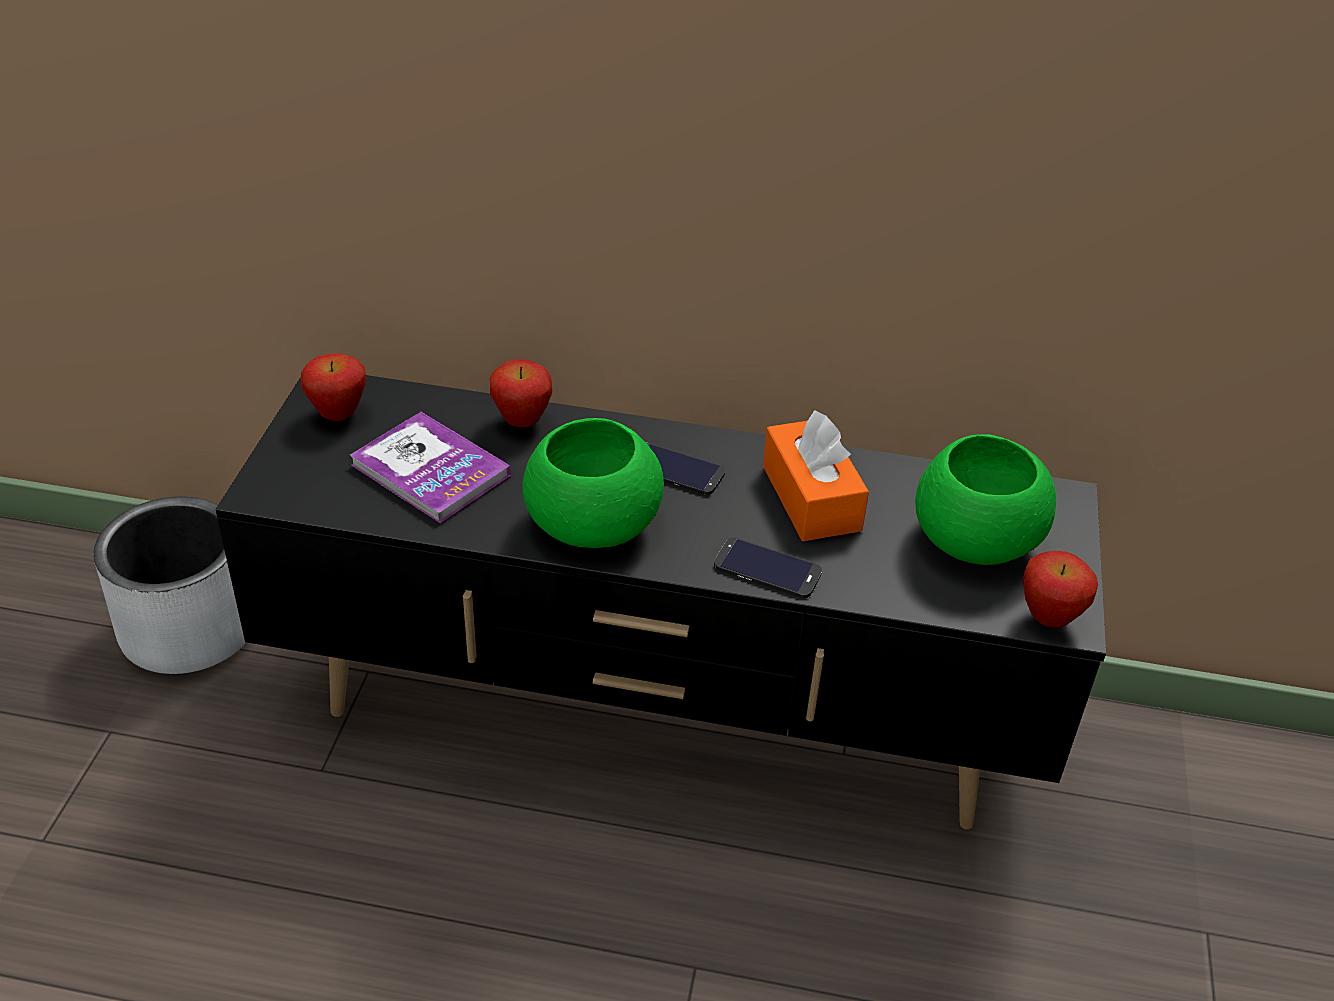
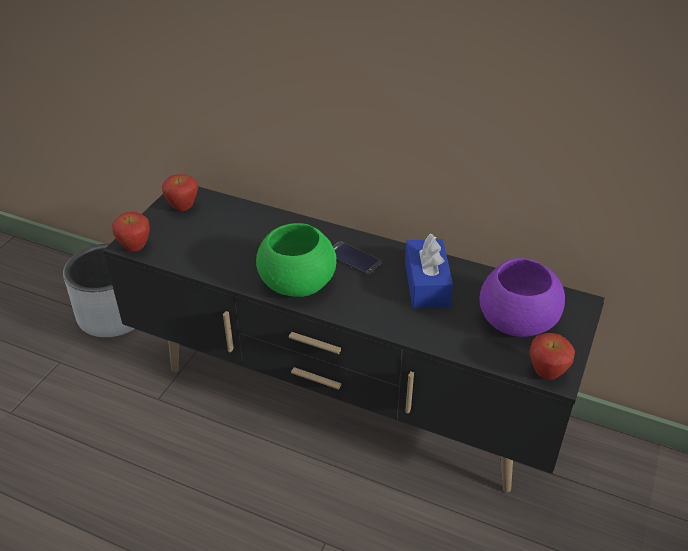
camera: 15 degrees right, 0 degrees up
book [350,412,511,523] -> none
apple [490,359,552,428] -> apple moved to [112,211,150,251]
phone [714,538,822,598] -> none
orange tissue box [763,410,869,541] -> blue tissue box [405,233,453,308]
green bowl [915,434,1056,565] -> purple bowl [479,258,565,337]

